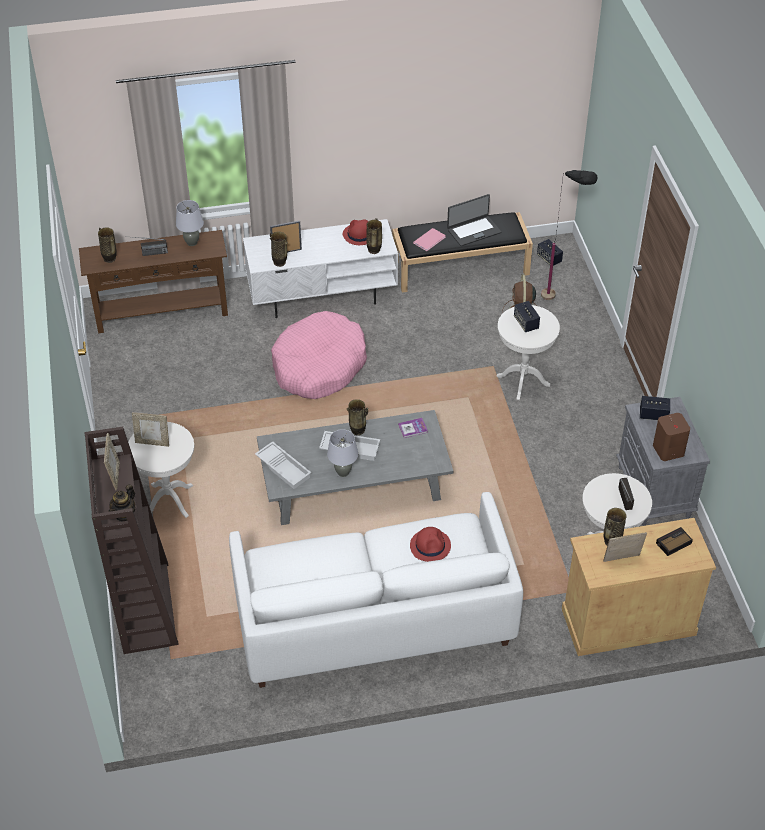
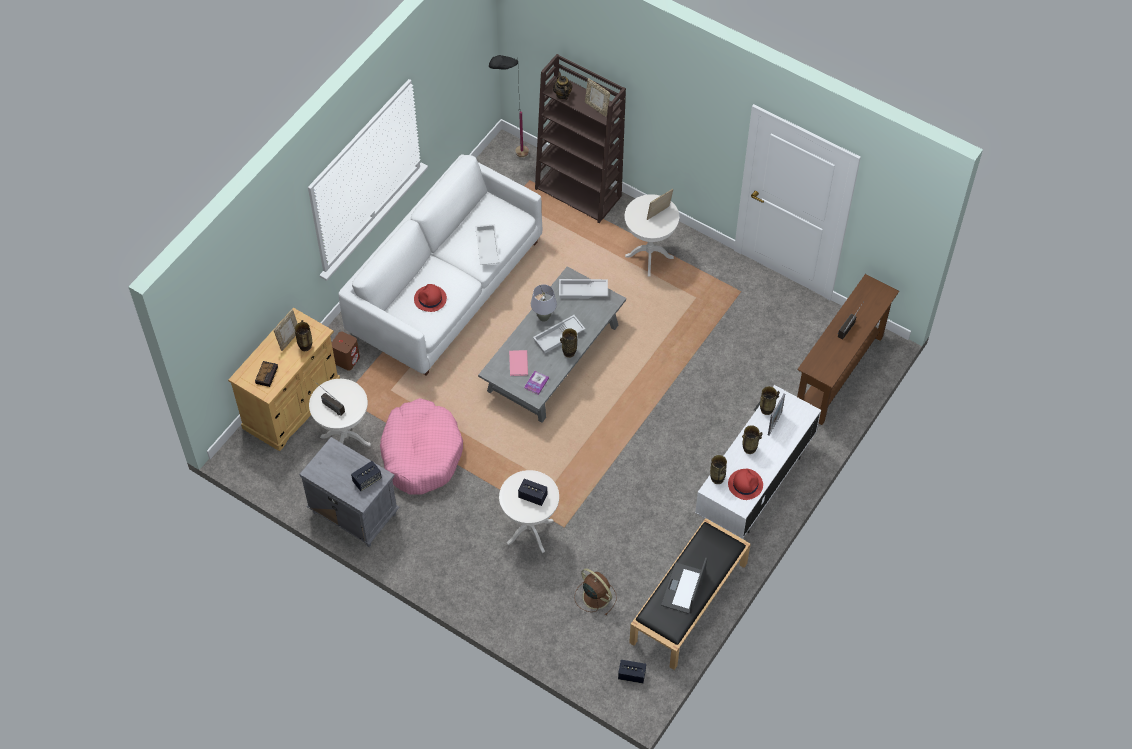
camera: 135 degrees right, 10 degrees up
vase [98,227,117,263] -> vase moved to [742,425,762,454]
grey table lamp [176,200,204,246] -> none
pink dog bed [271,311,367,399] -> pink dog bed moved to [380,398,463,495]
pink book [413,228,446,251] -> pink book moved to [509,350,528,376]
black floor lamp [541,170,597,300] -> black floor lamp moved to [489,55,529,157]
brown speaker [653,413,690,461] -> brown speaker moved to [332,331,360,370]
none -> white tray [475,224,500,265]

